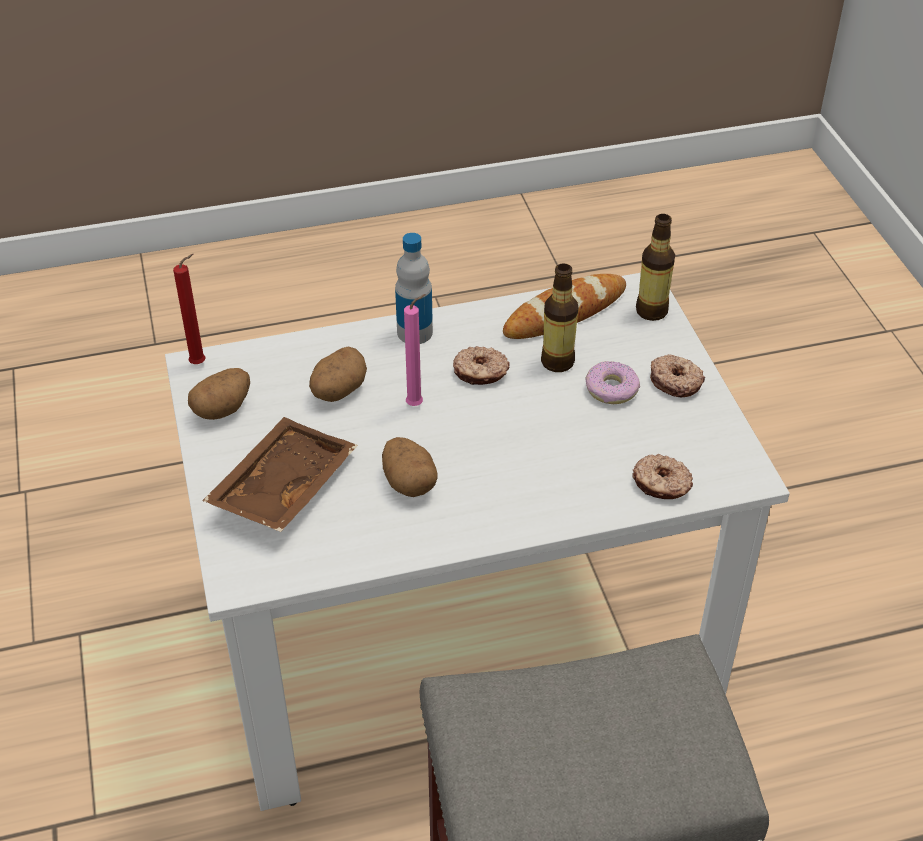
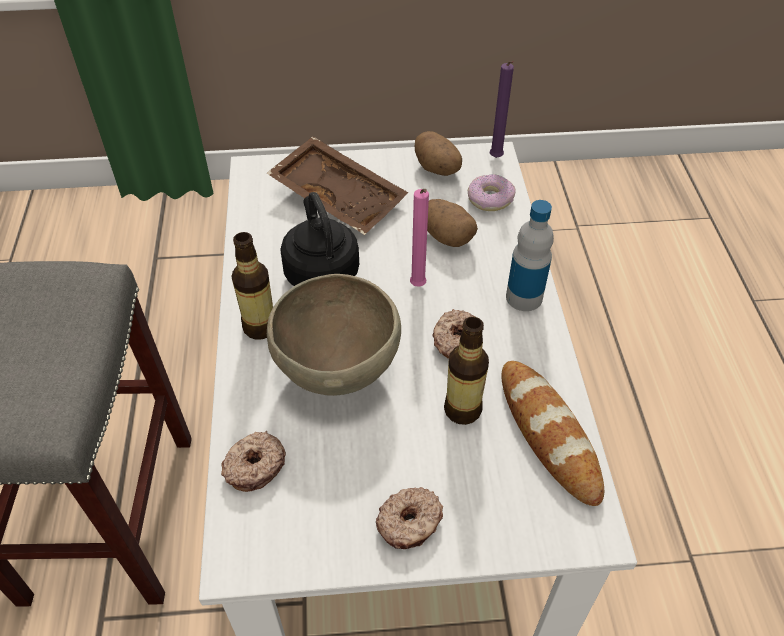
camera: 100 degrees right, 5 degrees up
red candle [173,254,206,364] -> purple candle [490,61,514,158]
potato [382,437,438,497] -> black kettle [280,192,359,286]
donut [585,361,640,404] -> donut moved to [468,174,516,211]
bottle [636,214,675,321] -> bottle moved to [231,232,273,340]
none -> brown bowl [267,274,401,396]

